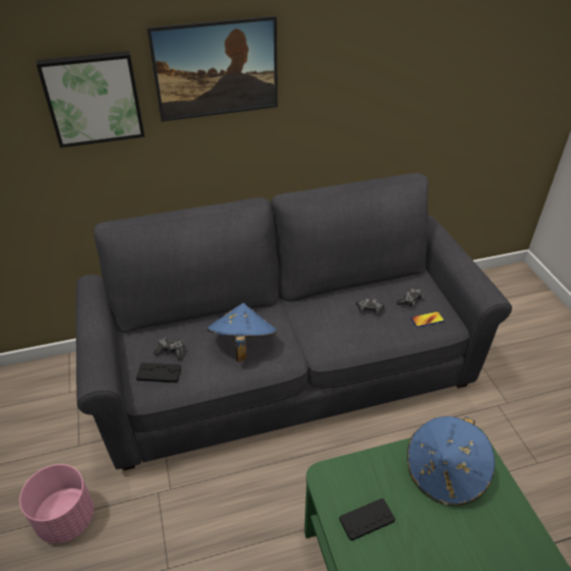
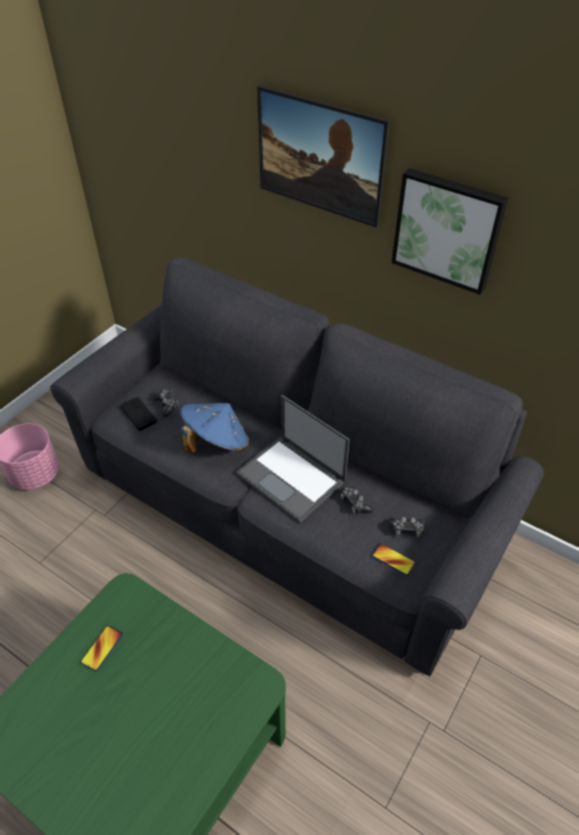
camera: 50 degrees right, 5 degrees up
picture [36,51,145,148] -> picture moved to [392,168,508,295]
black game controller [339,498,395,541] -> phone [80,625,123,671]
blue hat [407,416,495,506] -> none
none -> laptop [236,395,350,523]

